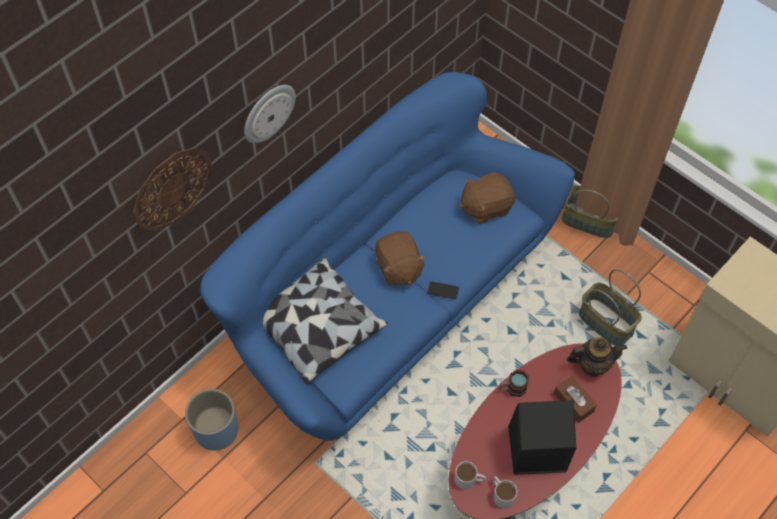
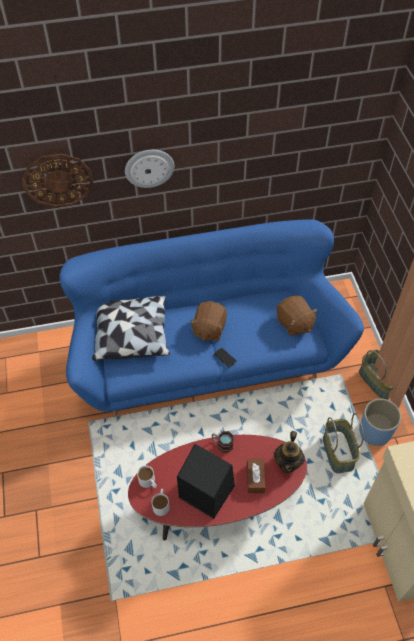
camera: 35 degrees right, 5 degrees down
blue planter [185,389,238,450] -> blue planter moved to [359,399,401,446]
brown plush toy [459,172,515,224] -> brown plush toy turned 135 degrees counterclockwise [276,295,318,336]
teapot [567,338,627,376] -> teapot turned 75 degrees clockwise [274,431,305,473]

